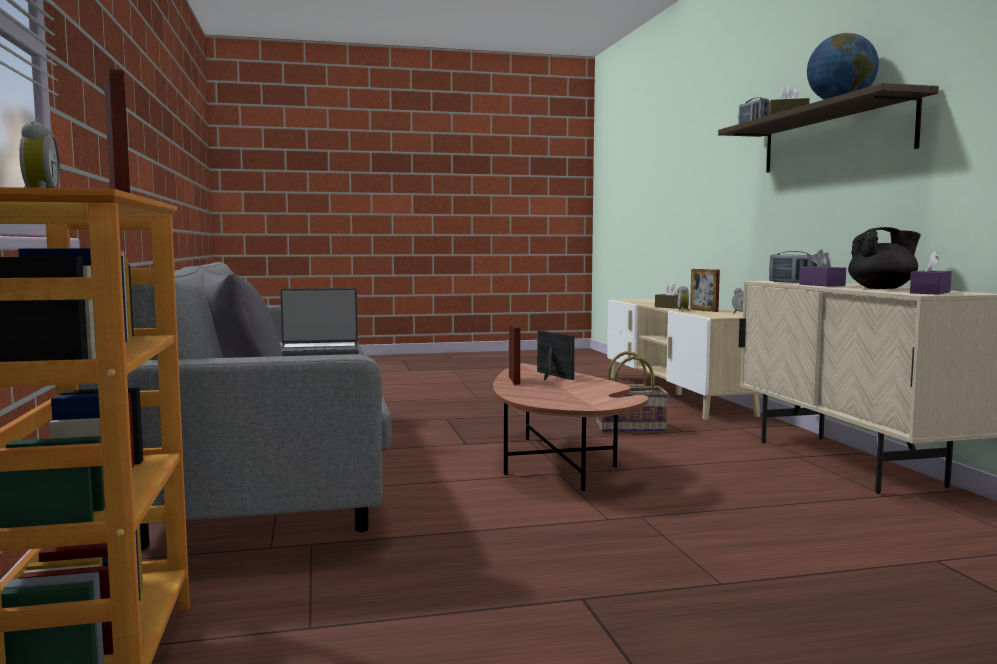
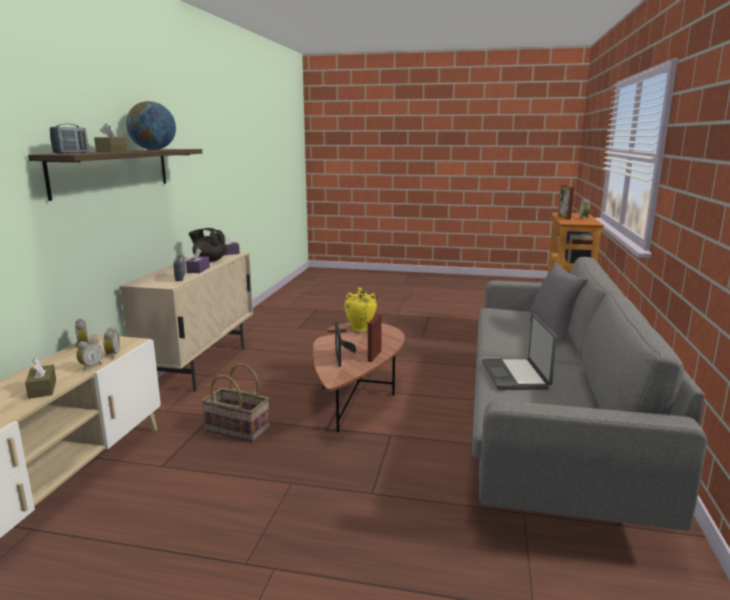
camera: 155 degrees left, 10 degrees up
laptop [280,288,359,356] -> laptop turned 105 degrees counterclockwise [482,314,557,390]
picture frame [690,269,720,312] -> none
none -> alarm clock [103,327,120,359]
none -> yellow vase [344,287,377,332]

